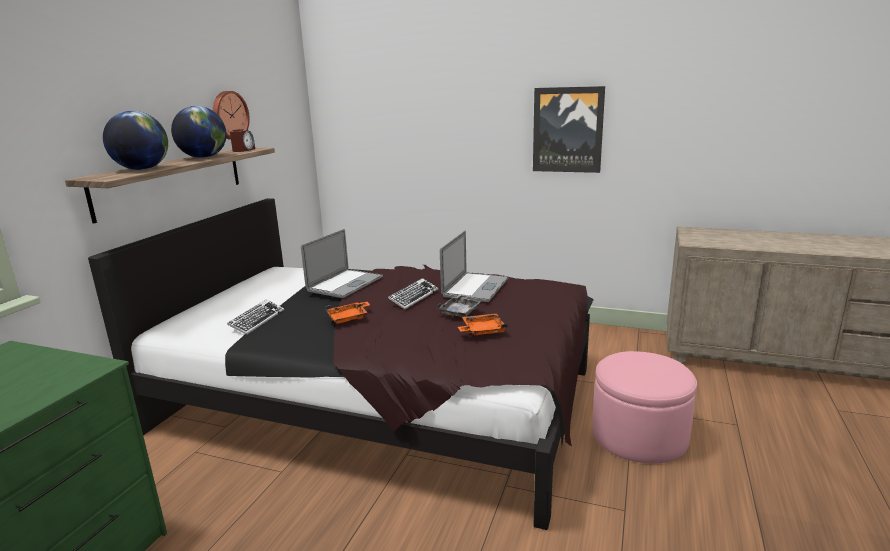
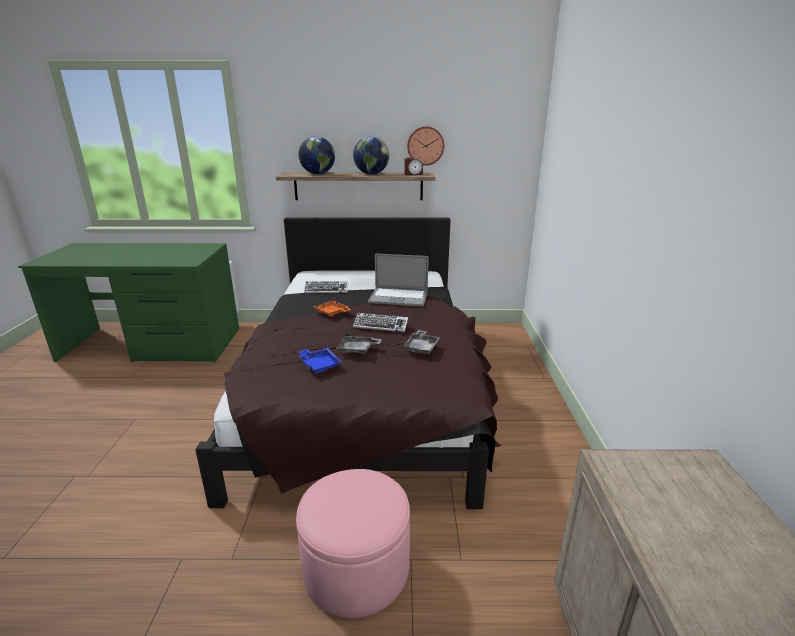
camera: 70 degrees right, 5 degrees up
laptop [440,230,508,302] -> grey tray [403,330,440,354]
orange tray [458,314,508,335] -> blue tray [298,348,342,374]
picture [533,86,605,173] -> none

